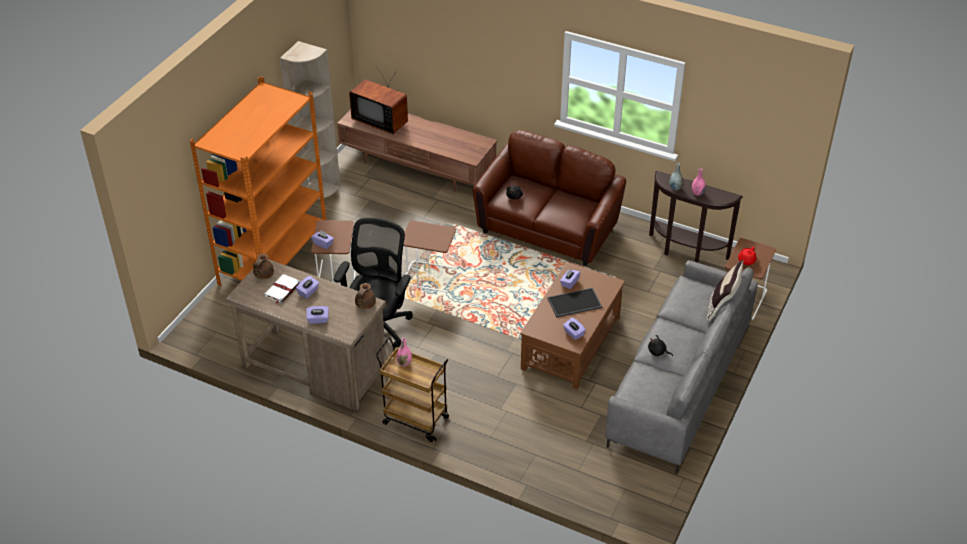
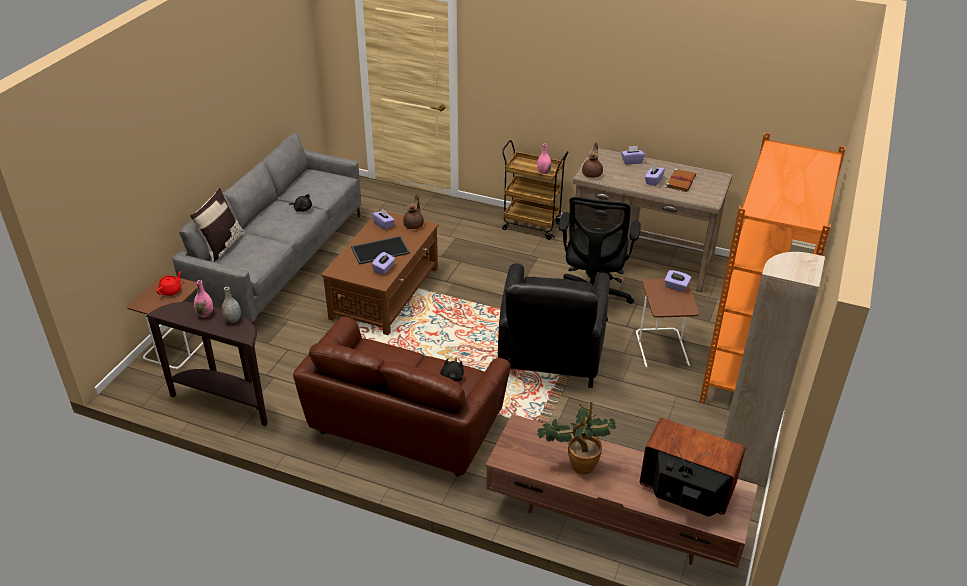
camera: 175 degrees right, 5 degrees down
brown teapot [253,254,274,279] -> brown teapot moved to [403,194,424,229]
white book [264,274,300,304] -> brown book [666,169,696,192]
brown side table [403,221,457,293] -> black armchair [498,263,610,388]
none -> potted plant [537,401,616,474]

